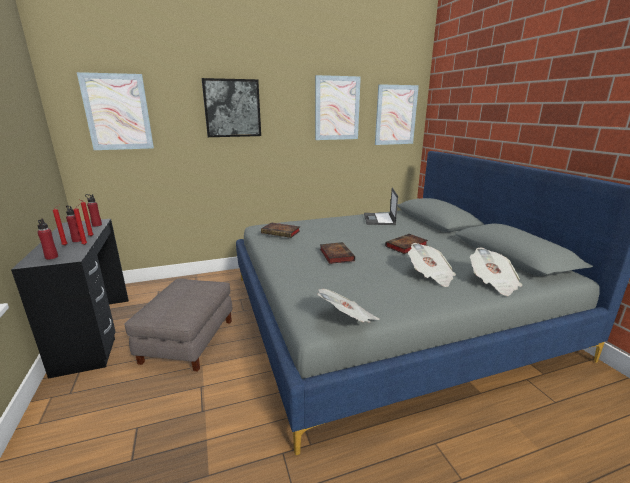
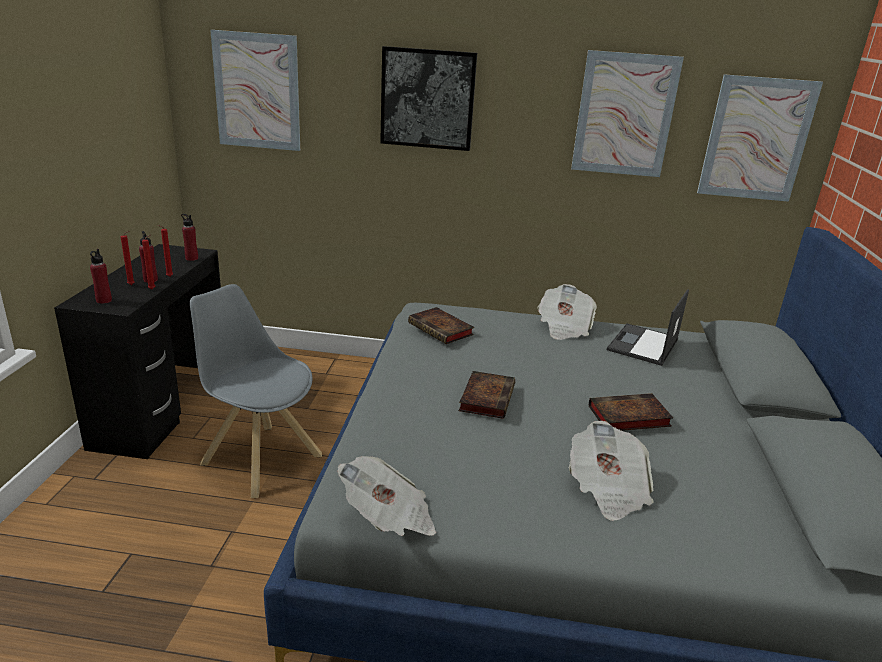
camera: 25 degrees right, 5 degrees up
grey ottoman [124,278,232,371] -> grey chair [190,284,322,498]
newspaper [470,248,522,296] -> newspaper moved to [538,284,597,340]

